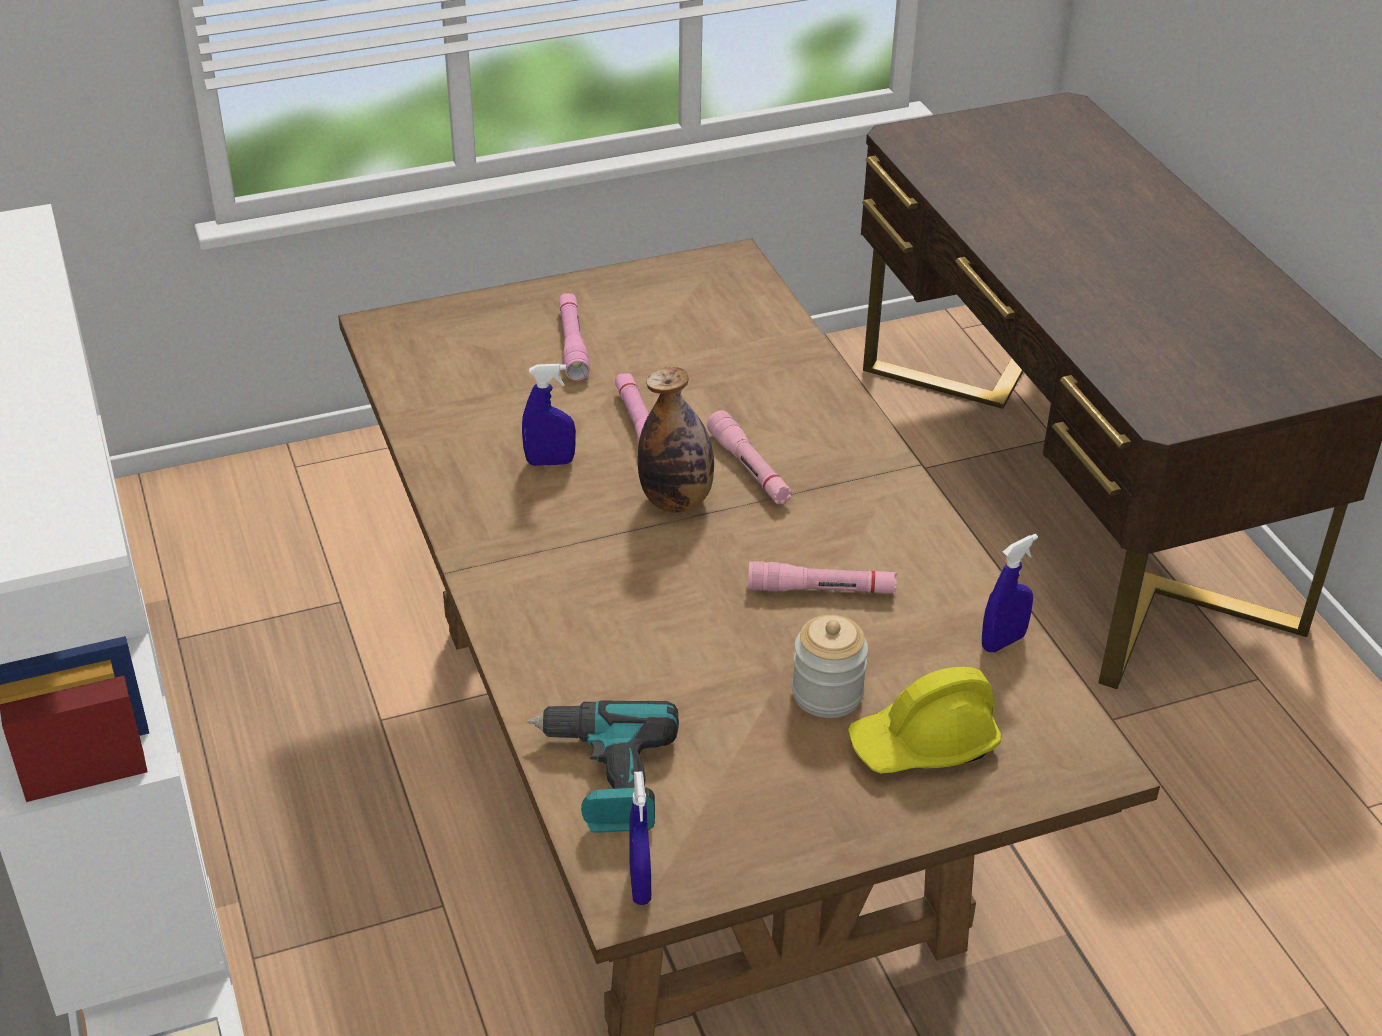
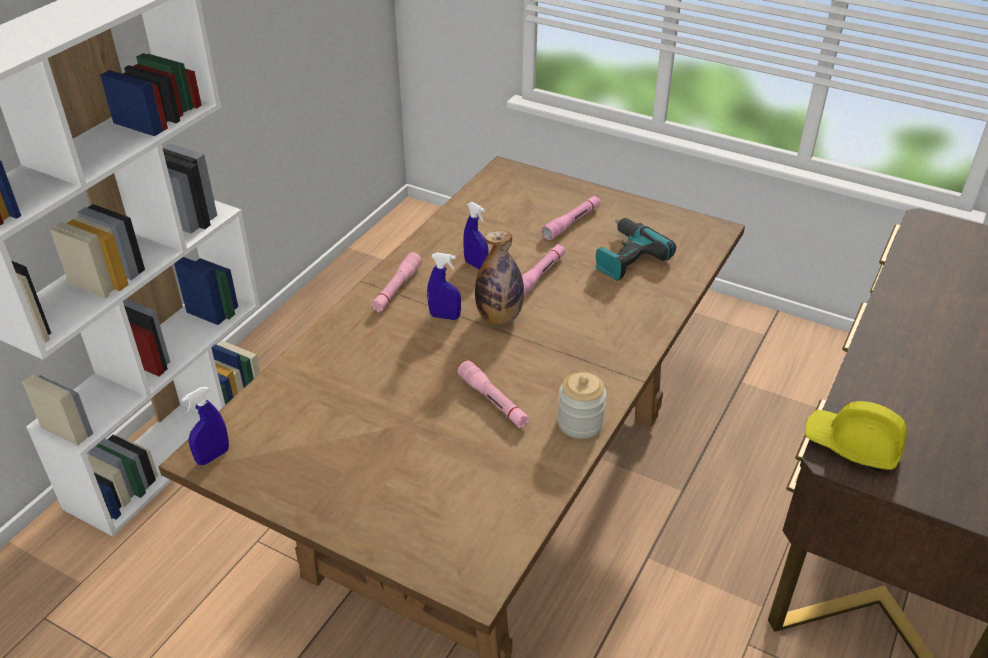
camera: 50 degrees right, 0 degrees up
power drill [527,700,679,833] -> power drill moved to [596,218,676,281]
pink flashlight [707,410,792,504] -> pink flashlight moved to [371,252,422,312]
jar [792,615,868,718] -> jar moved to [557,372,607,439]
yellow hard hat [848,667,1001,774] -> yellow hard hat moved to [805,401,907,472]
blue spray bottle [982,534,1038,652] -> blue spray bottle moved to [427,253,461,320]

